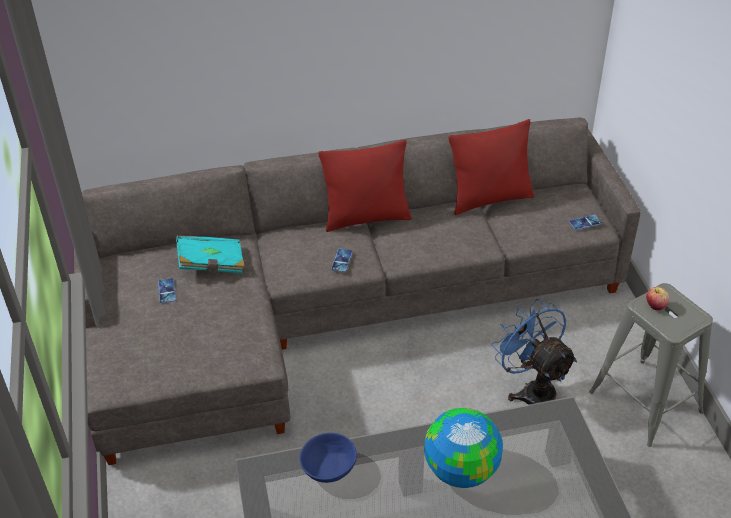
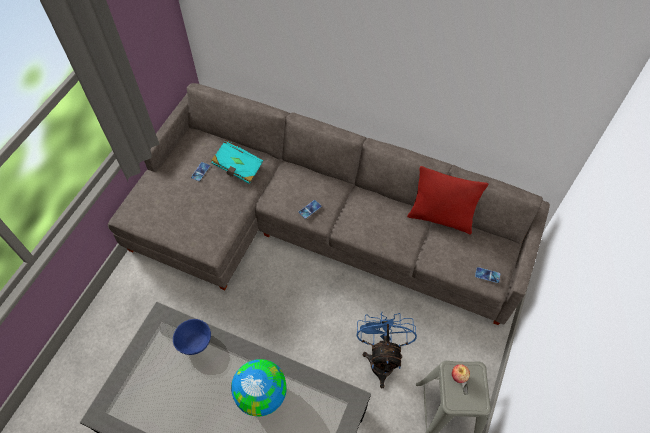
camera: 35 degrees right, 15 degrees up
red pillow [318,140,412,232] -> none

